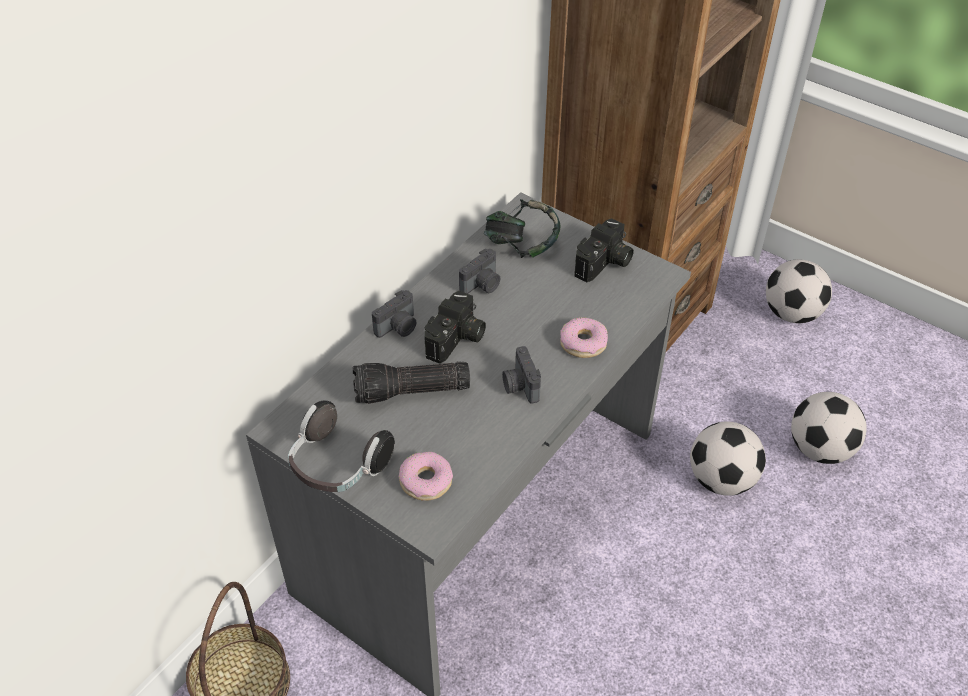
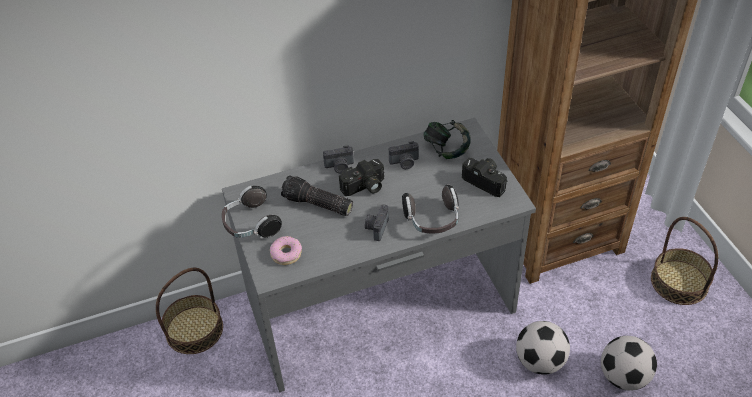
camera: 35 degrees right, 0 degrees up
donut [560,317,608,358] -> headphones [402,185,459,233]
camera [574,218,634,282] -> camera turned 120 degrees counterclockwise [462,158,507,197]
football [766,259,832,323] -> basket [651,217,718,305]

